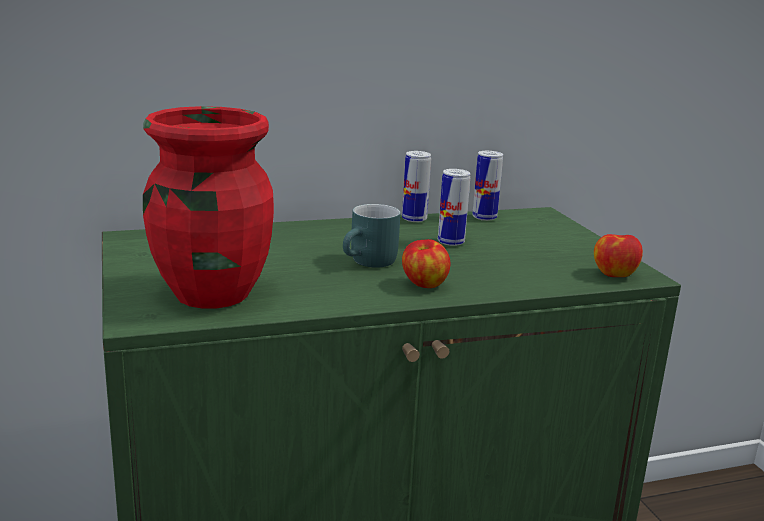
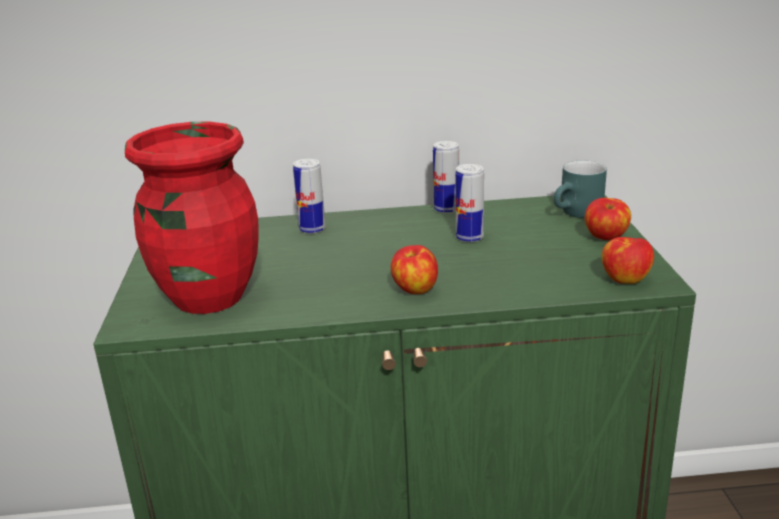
camera: 15 degrees right, 5 degrees up
turquoise mug [343,204,401,268] -> turquoise mug moved to [554,161,607,218]
can [472,151,503,221] -> can moved to [293,159,326,234]
none -> apple [585,198,631,240]

